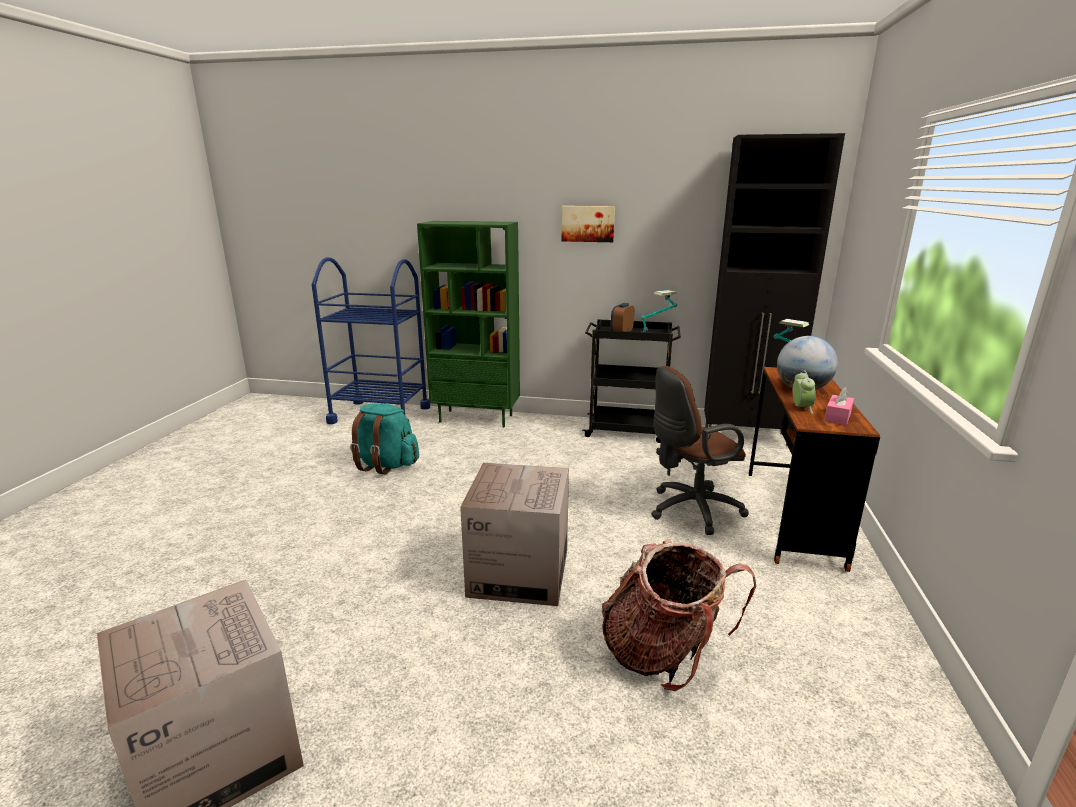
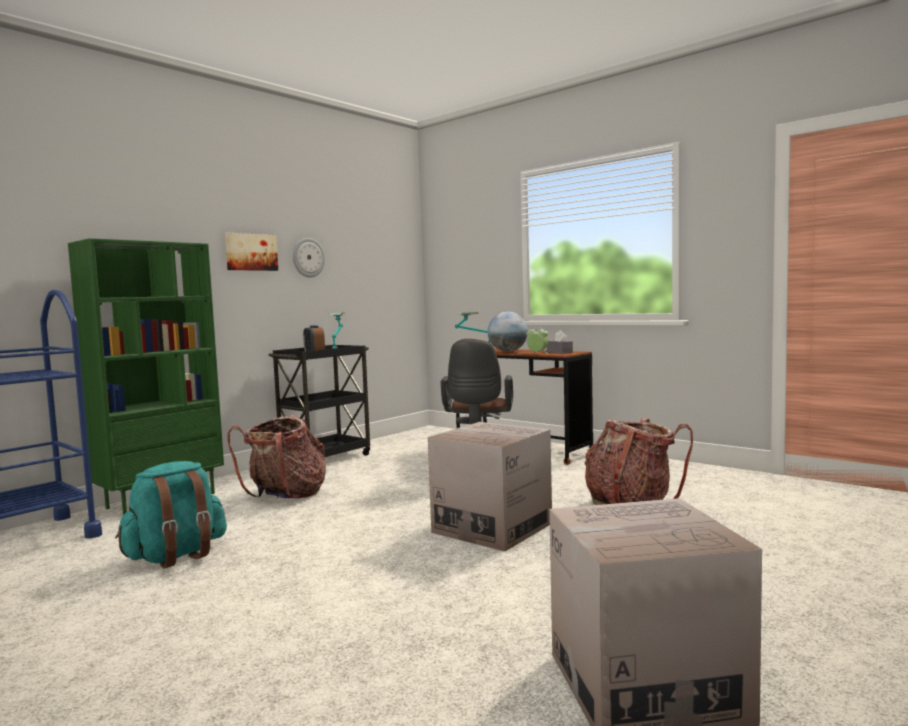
camera: 60 degrees left, 15 degrees down
black cabinet [704,133,845,447] -> none
pink tissue box [824,387,854,425] -> grey tissue box [547,330,573,353]
none -> backpack [227,415,326,499]
none -> wall clock [292,238,325,278]

